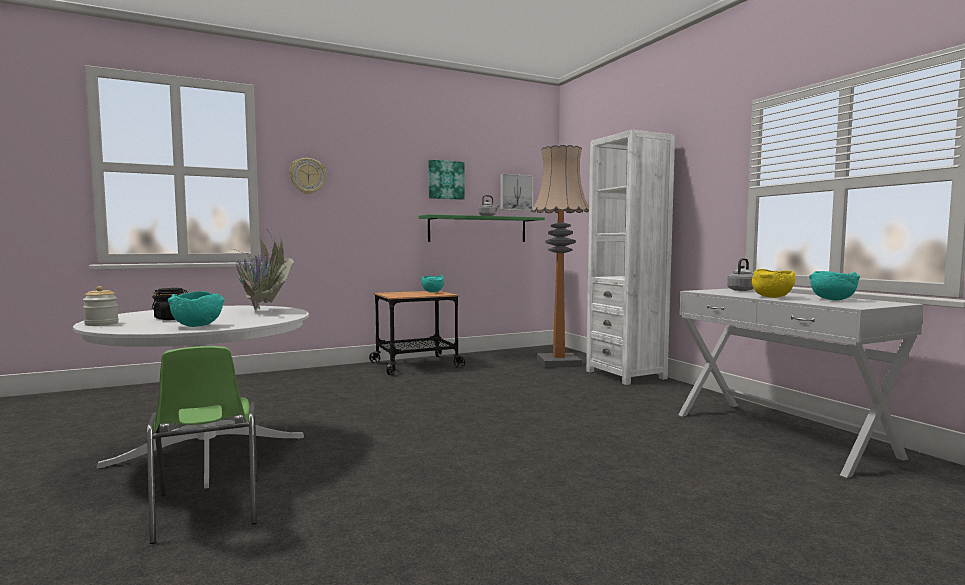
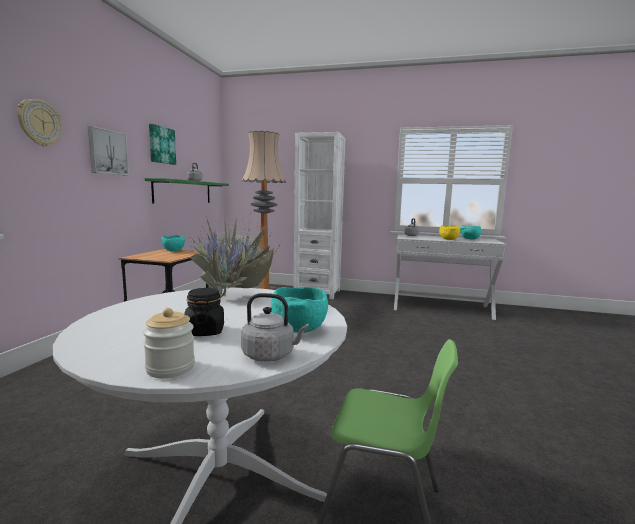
camera: 50 degrees left, 5 degrees up
picture [500,174,533,211] -> picture moved to [88,126,129,175]
none -> grey kettle [241,293,309,362]

